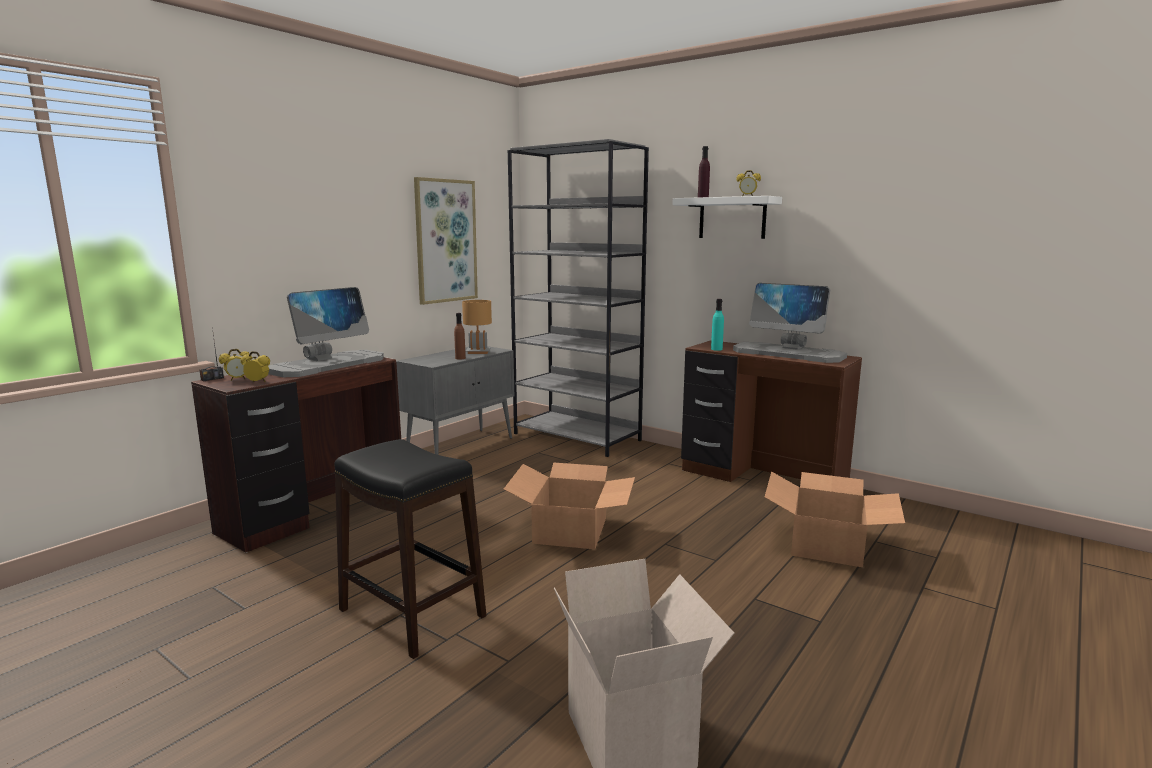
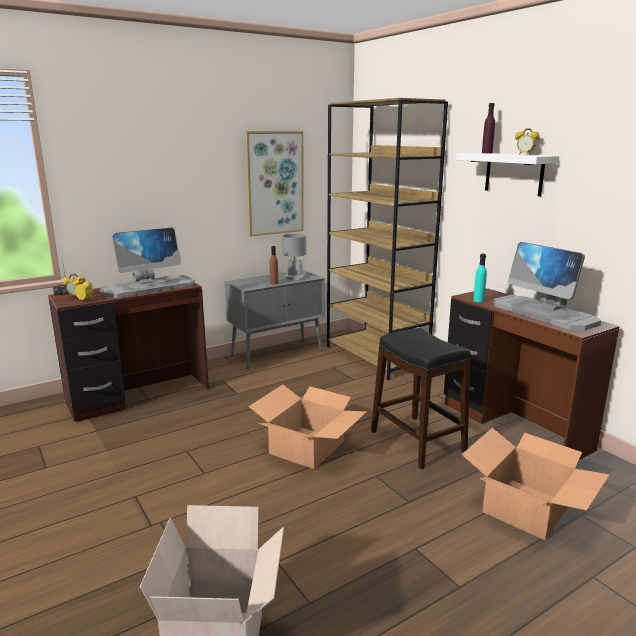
camera: 20 degrees right, 5 degrees up
black stool [334,439,486,659] -> black stool moved to [371,328,471,469]
brown table lamp [462,300,492,354] -> grey table lamp [282,234,306,280]
grey bookcase [508,139,649,457] -> brown bookcase [327,98,448,381]

